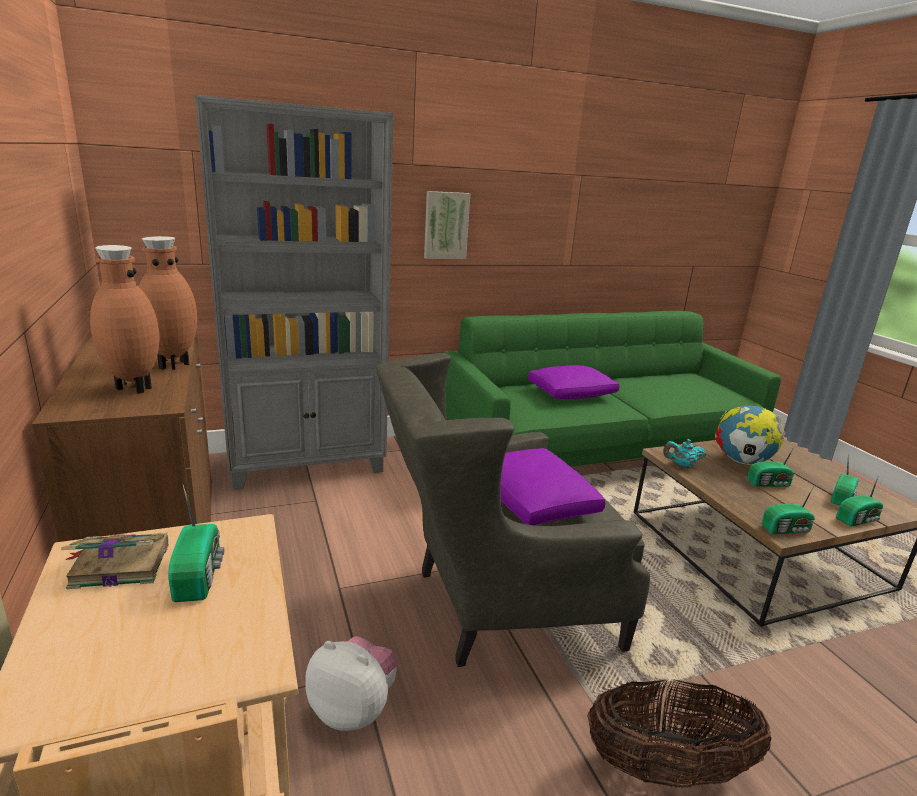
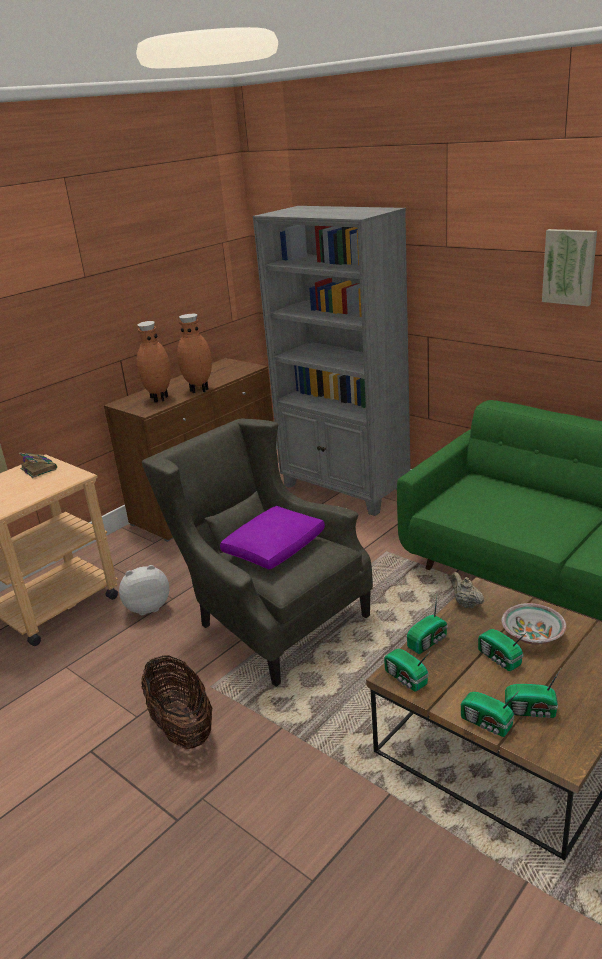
camera: 65 degrees right, 5 degrees up
radio [168,485,224,602] -> radio moved to [407,596,448,654]
plush toy [305,636,399,731] -> plush toy turned 105 degrees counterclockwise [119,565,169,615]
picture [424,191,470,259] -> picture moved to [542,229,597,307]
purple pillow [528,365,620,399] -> none
turquoise teapot [663,439,706,468] -> beige teapot [451,572,484,608]
globe [715,406,786,465] -> bowl [501,603,567,645]

